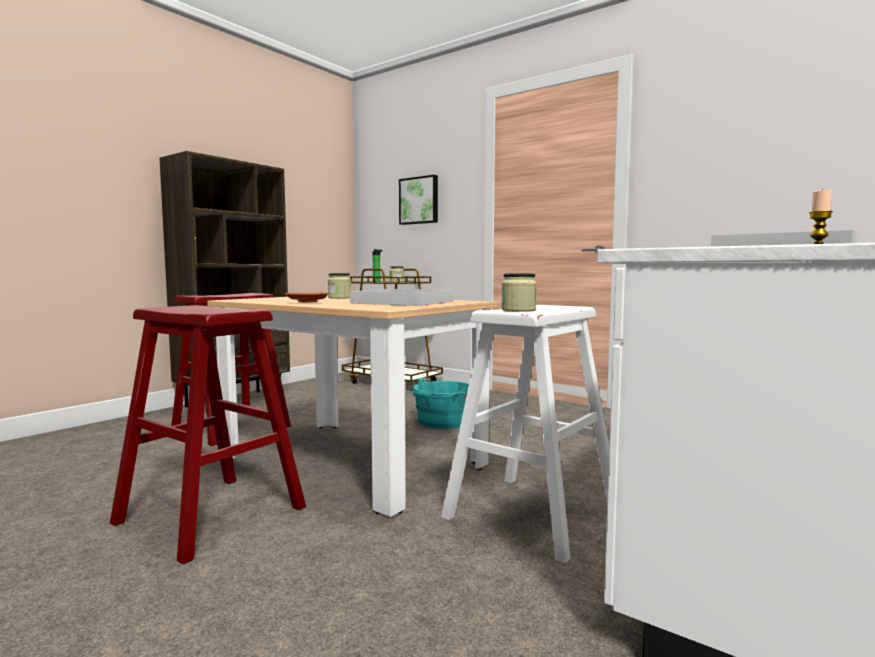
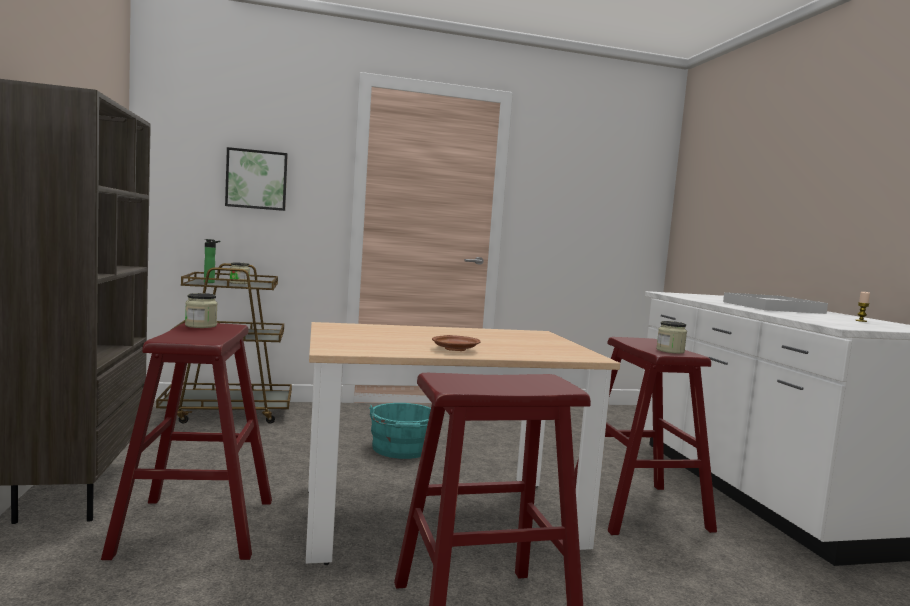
camera: 50 degrees left, 0 degrees up
jar [328,273,351,299] -> jar moved to [185,293,218,328]
white tray [350,289,454,306] -> none
white stool [441,305,609,563] -> red stool [574,337,717,535]

